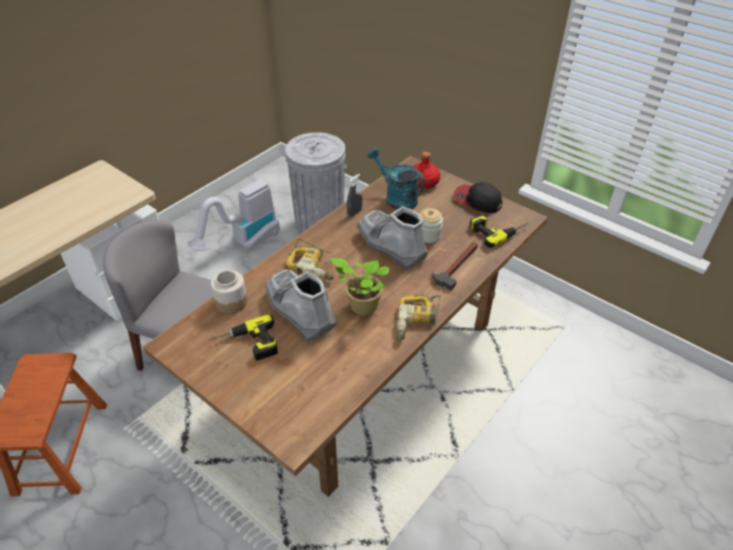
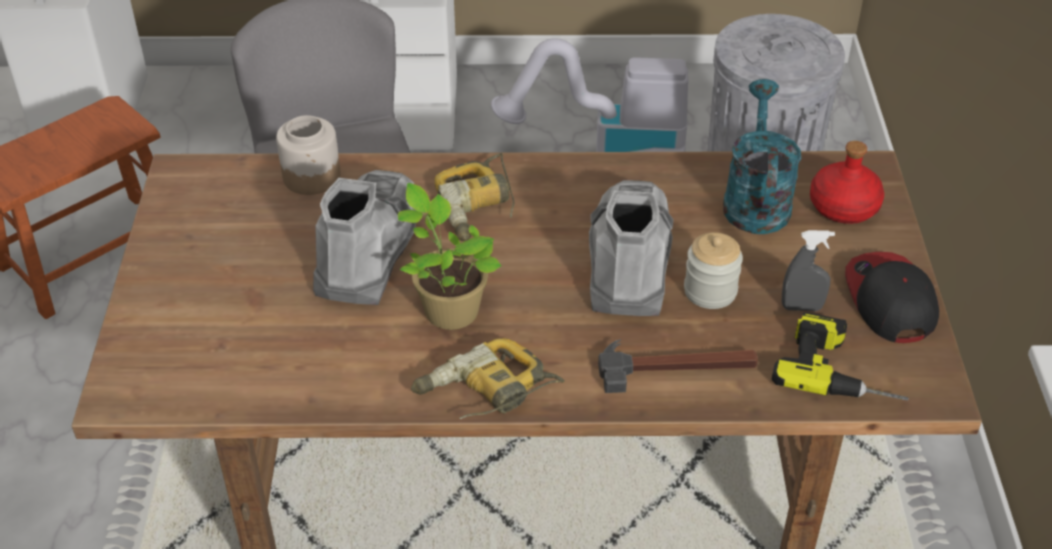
camera: 50 degrees right, 0 degrees up
power drill [209,314,278,361] -> none
grey spray bottle [347,174,362,217] -> grey spray bottle moved to [782,230,835,311]

